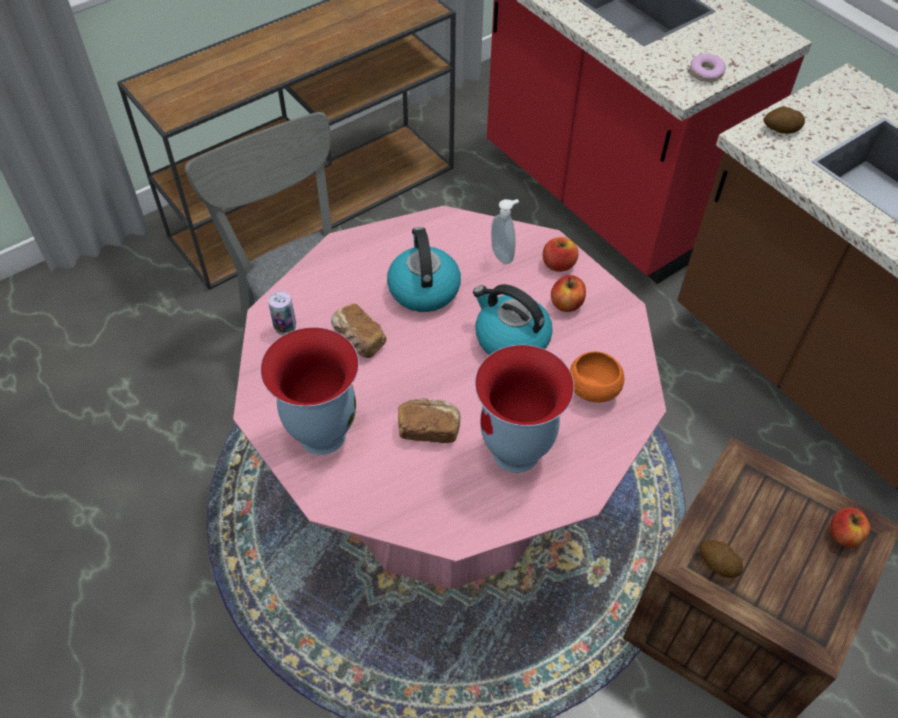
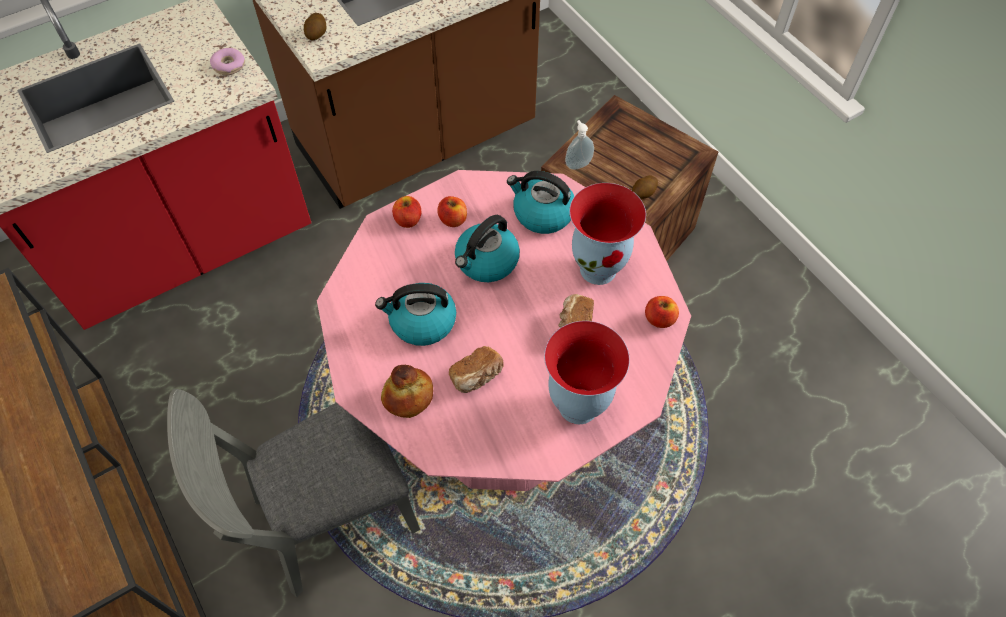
camera: 85 degrees left, 5 degrees up
can [268,291,296,336] -> none
soap dispenser [491,199,519,265] -> soap dispenser moved to [565,120,594,170]
orange bowl [570,351,624,402] -> kettle [507,171,574,234]
apple [830,507,870,547] -> apple moved to [645,296,679,328]
none -> bread [381,365,433,418]

